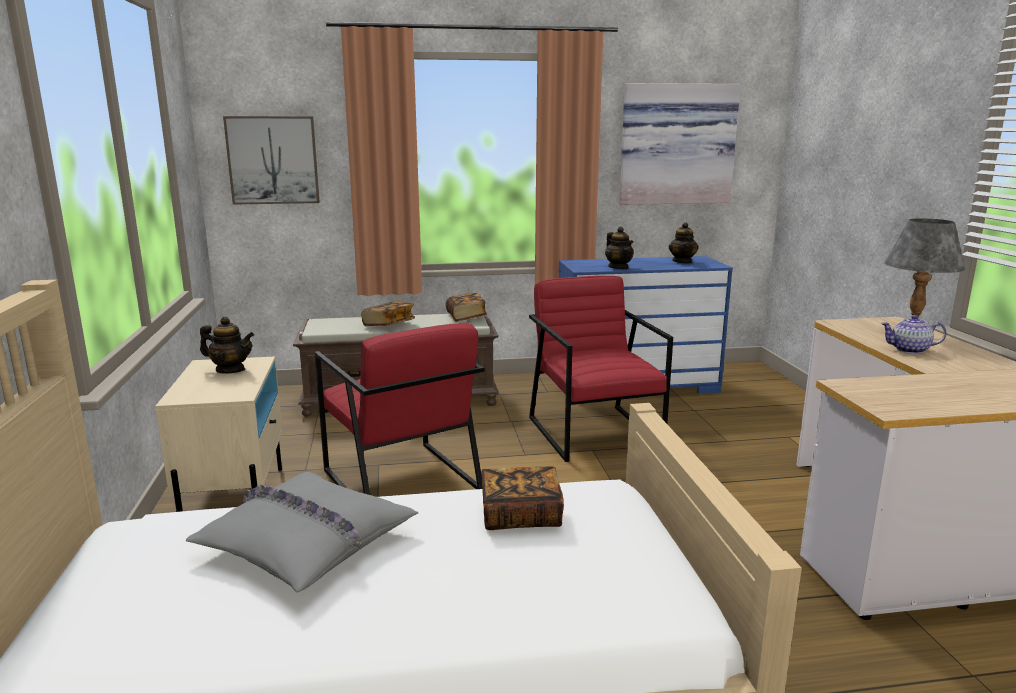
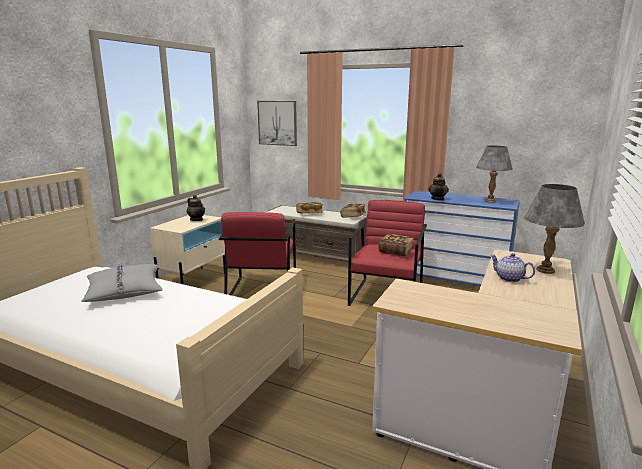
camera: 35 degrees right, 0 degrees up
book [481,466,564,530] -> book moved to [379,233,414,256]
picture [619,83,741,205] -> none
teapot [668,222,699,264] -> grey table lamp [476,146,513,203]

